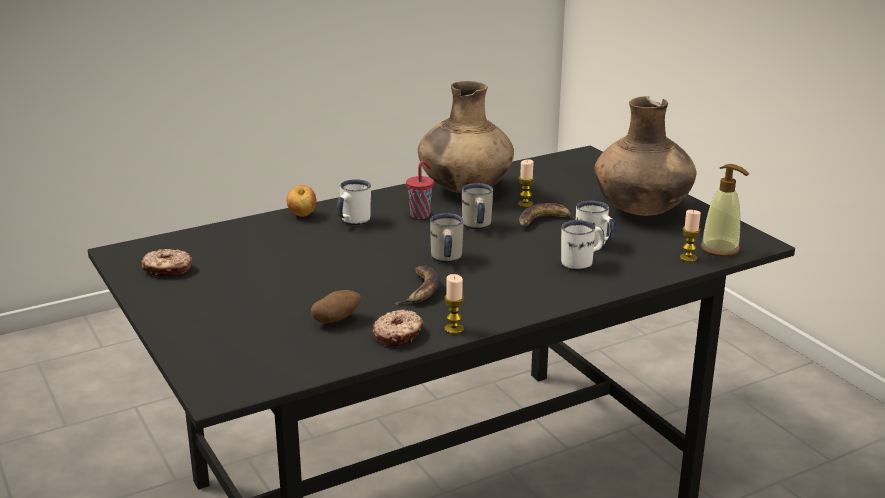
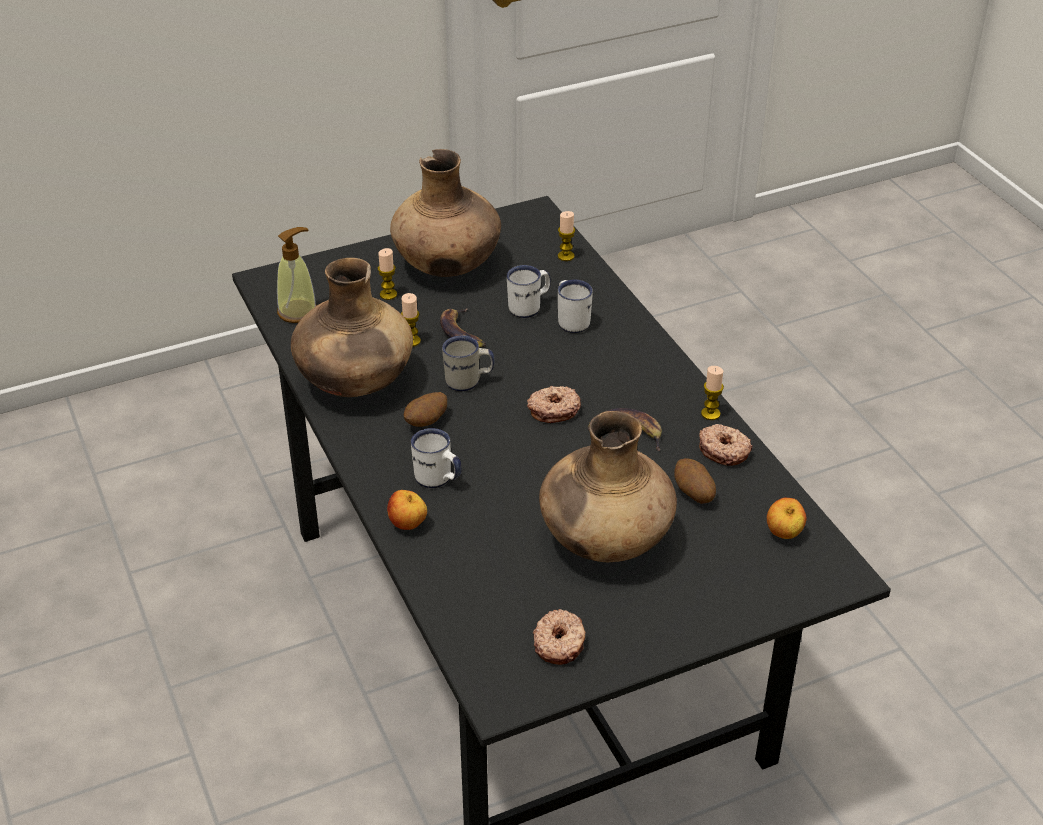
camera: 85 degrees left, 15 degrees up
red cup [406,161,434,219] -> potato [404,392,447,427]
white mug [430,213,464,263] -> donut [527,386,581,423]
soap dispenser [701,164,749,257] -> soap dispenser moved to [277,227,317,323]
none -> candle [378,248,397,300]
none -> brown vase [539,411,677,562]
none -> apple [767,498,806,539]

